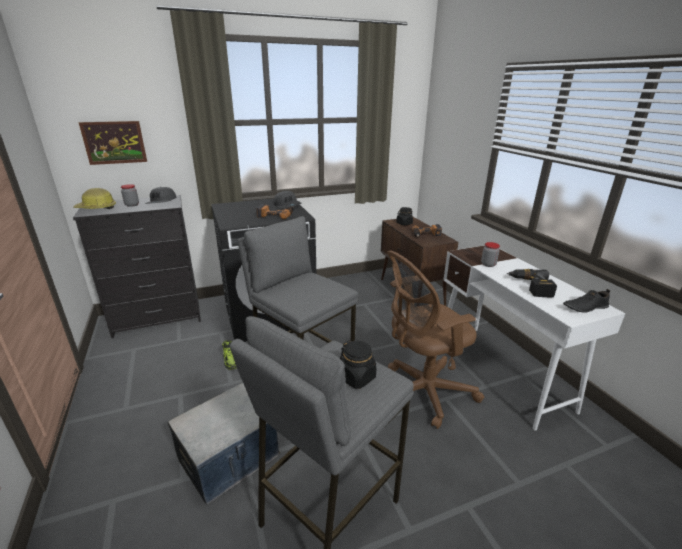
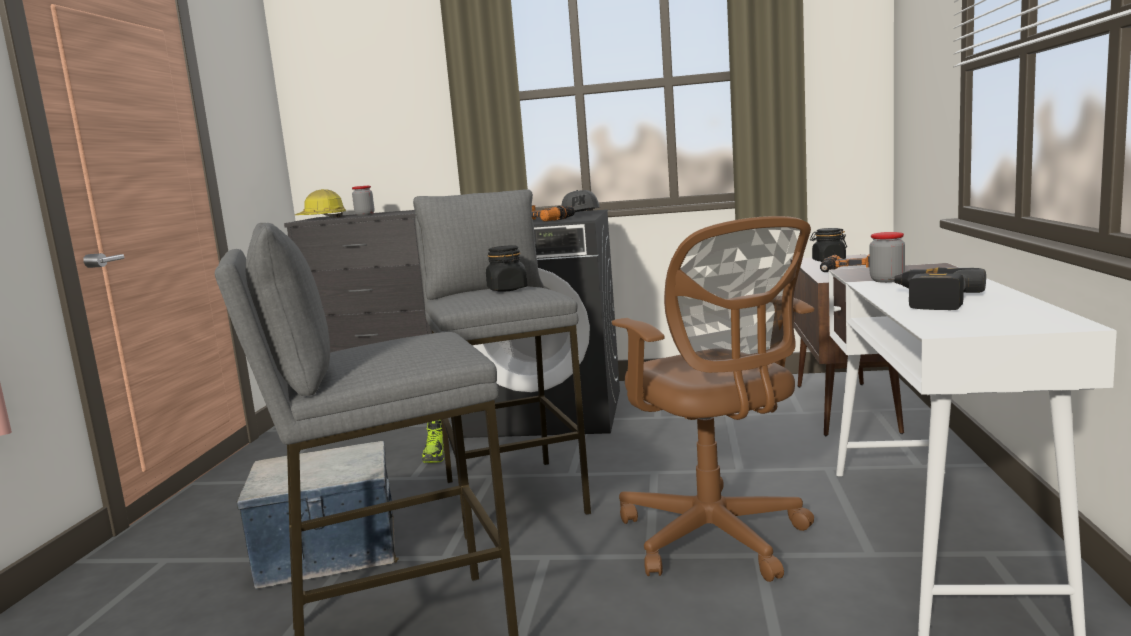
camera: 30 degrees right, 15 degrees down
picture [78,121,147,165] -> none
grey cap [145,187,177,204] -> none
black jar [340,341,376,389] -> black jar moved to [486,245,527,292]
brown office chair [387,250,484,429] -> brown office chair turned 120 degrees counterclockwise [612,216,814,582]
black shoe [563,289,610,312] -> none

